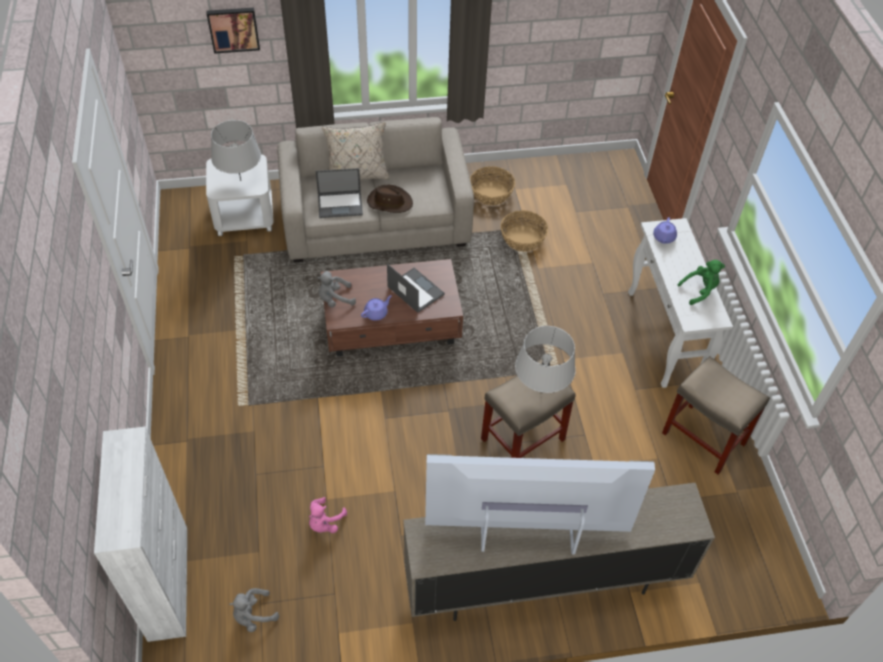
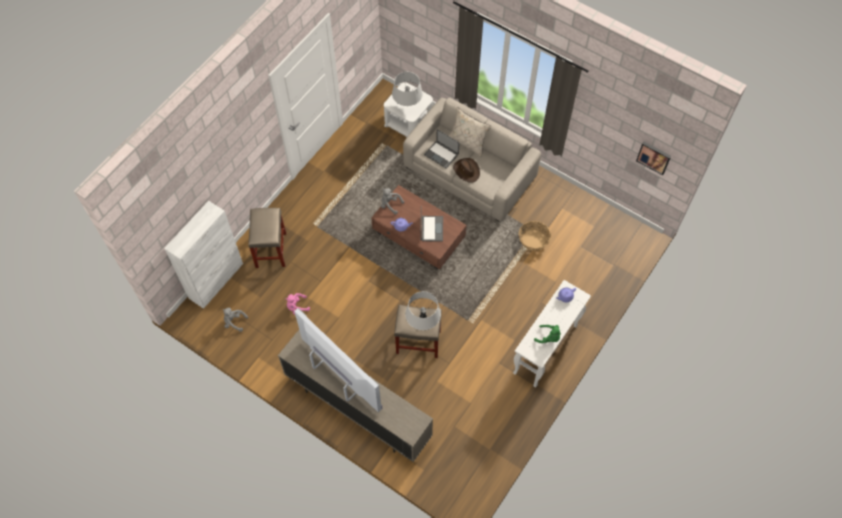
camera: 45 degrees right, 10 degrees up
picture [207,8,260,54] -> picture moved to [636,142,671,175]
basket [470,166,515,206] -> none
beige stool [662,356,770,474] -> beige stool moved to [248,208,286,268]

